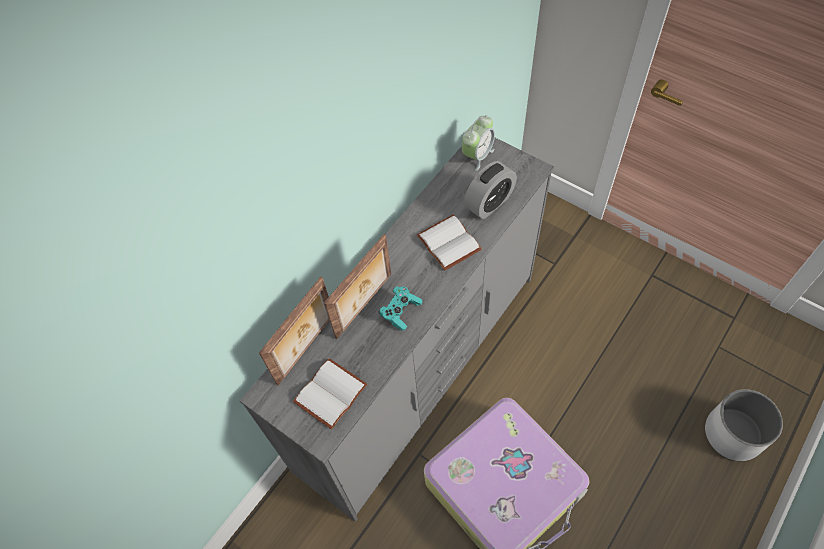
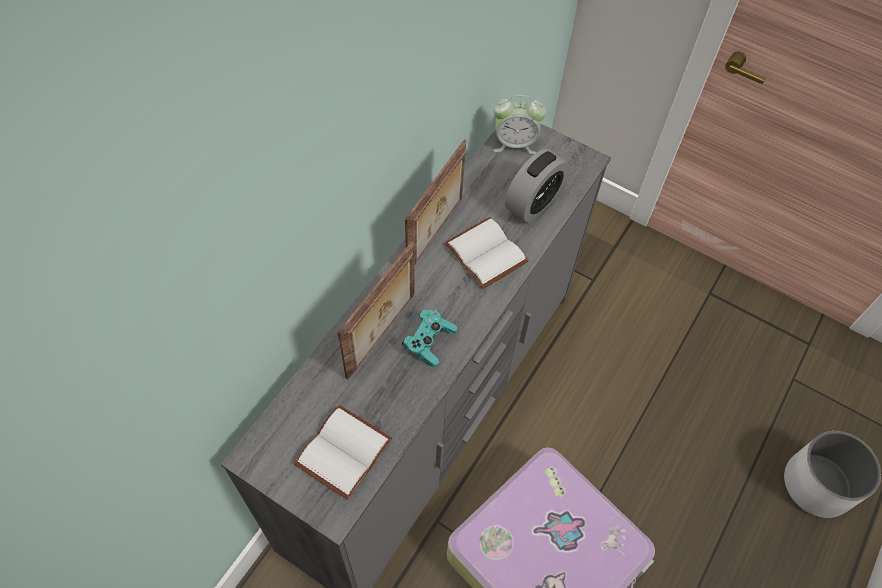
camera: 10 degrees left, 0 degrees up
picture frame [259,276,329,385] -> picture frame moved to [405,139,466,266]
alarm clock [462,115,495,171] -> alarm clock turned 60 degrees clockwise [493,95,547,154]

